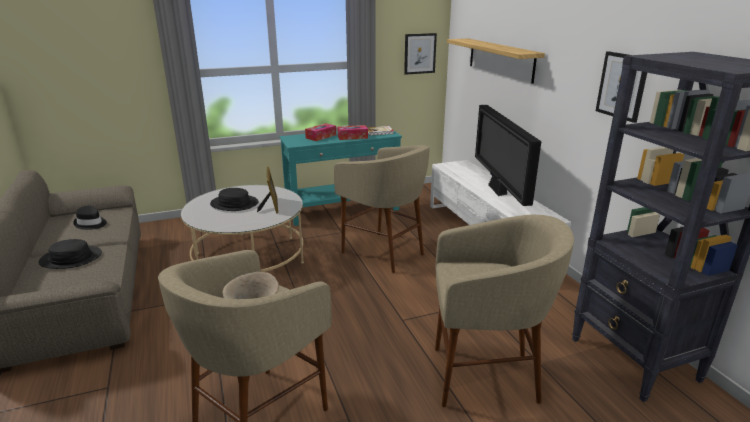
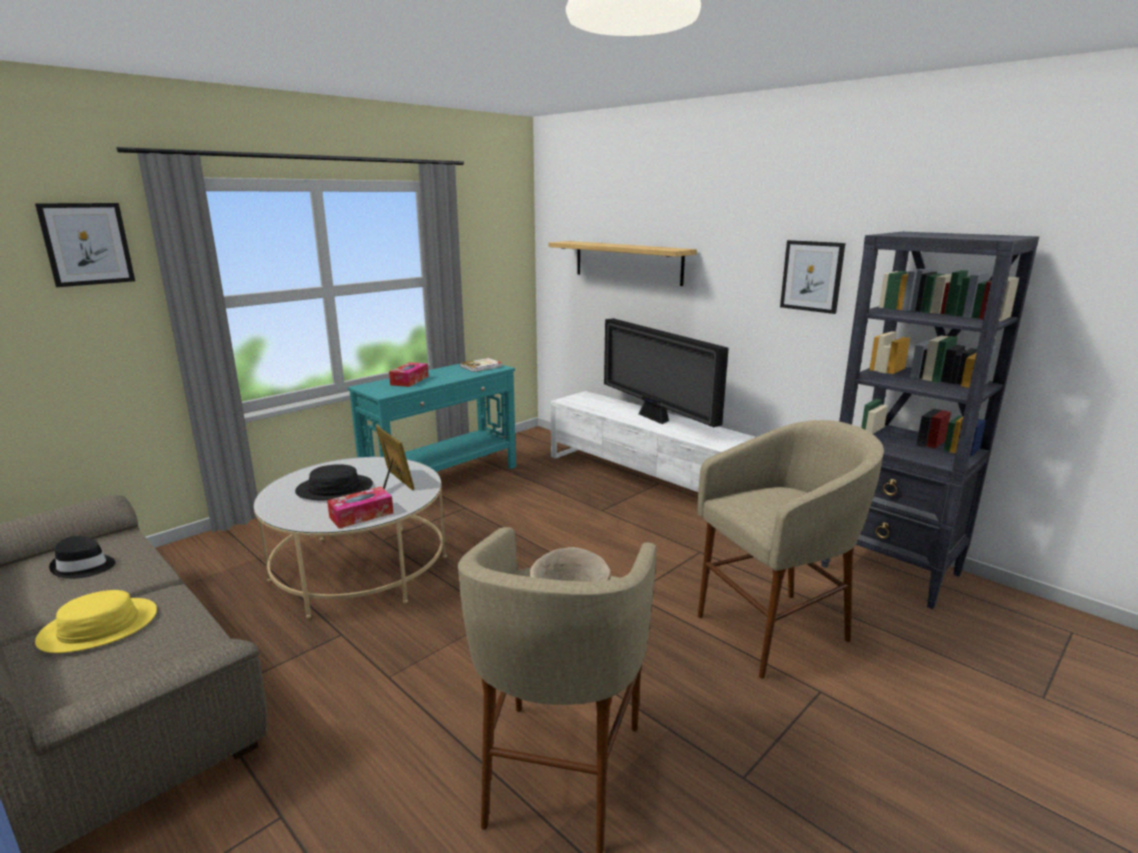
camera: 25 degrees left, 5 degrees down
black hat [38,239,102,269] -> yellow hat [35,590,157,653]
beige stool [334,145,430,273] -> none
tissue box [337,125,368,140] -> tissue box moved to [327,487,393,529]
picture [404,33,437,75] -> picture moved to [35,203,135,287]

